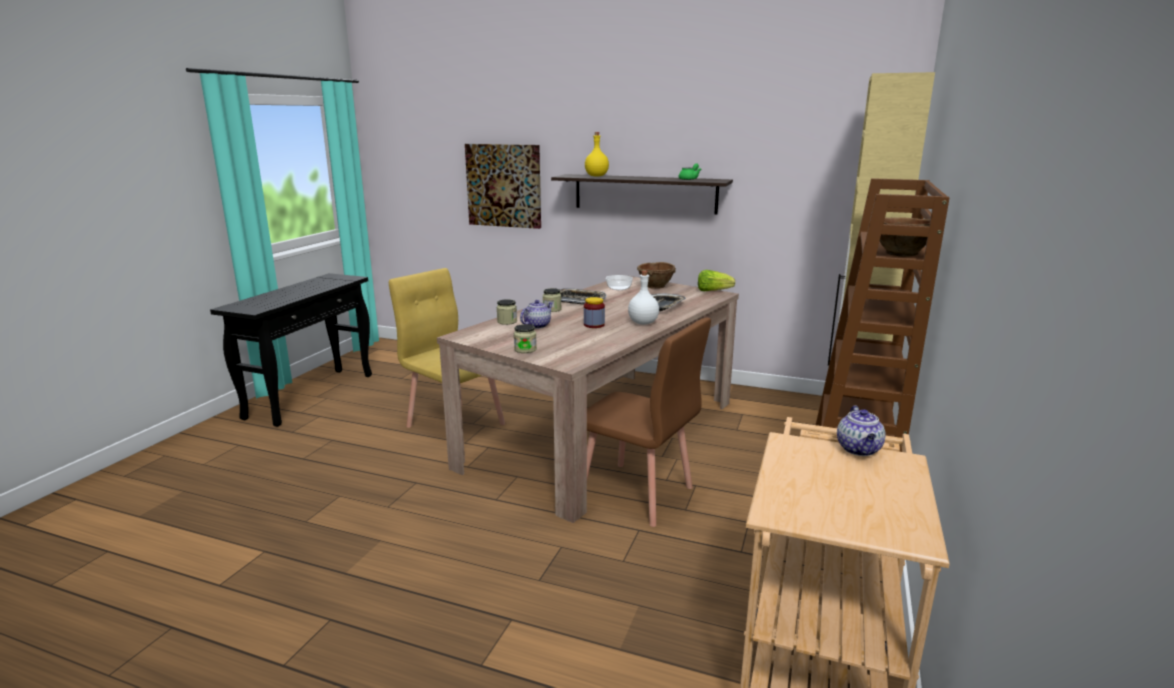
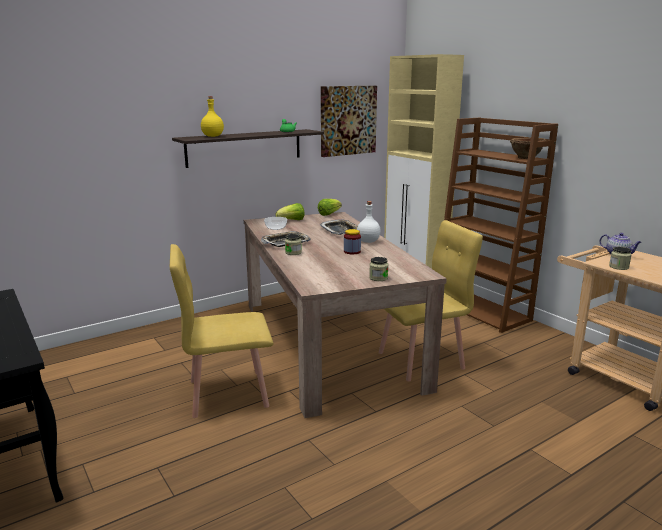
camera: 55 degrees left, 0 degrees up
picture [465,144,541,229] -> picture moved to [321,86,377,157]
jar [497,299,517,325] -> jar moved to [609,247,632,270]
teapot [520,300,553,329] -> none
brown chair [587,318,711,527] -> yellow chair [379,220,483,382]
brown bowl [637,262,676,289] -> lettuce [276,203,305,220]

